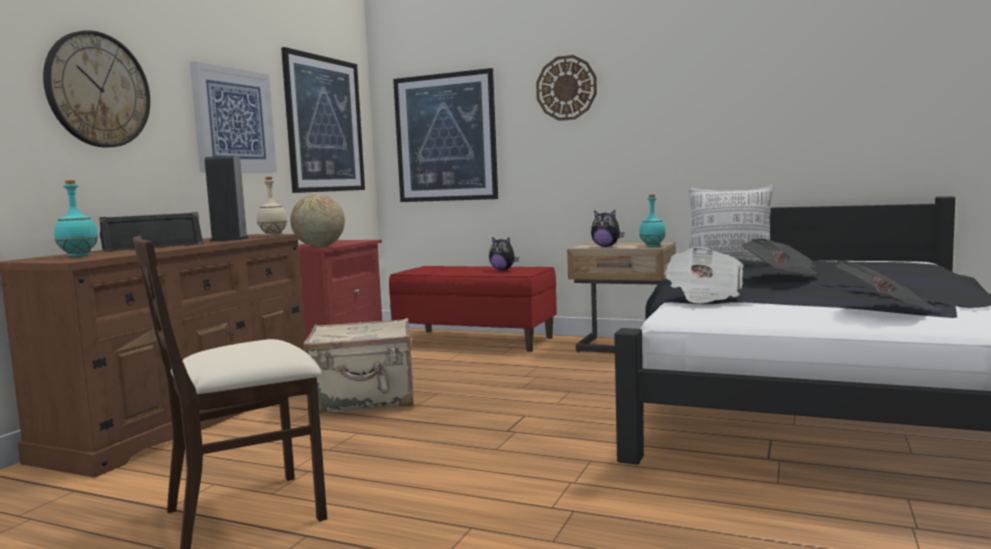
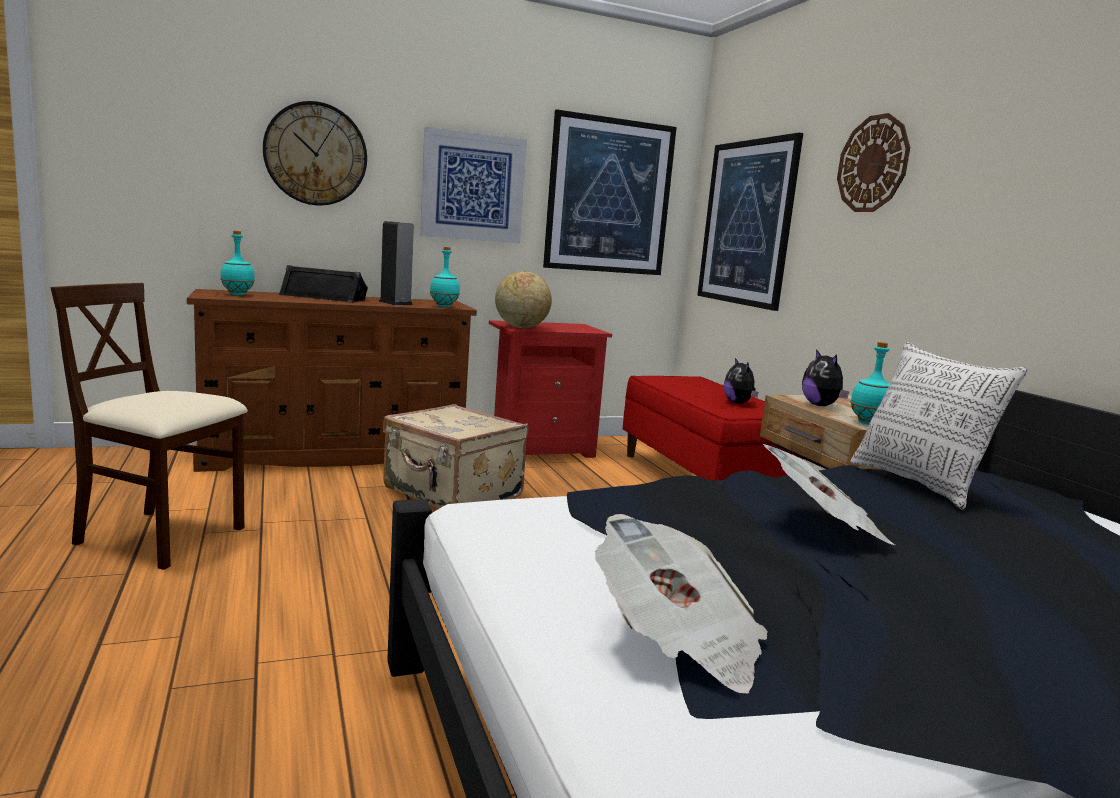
camera: 45 degrees right, 5 degrees up
beige bottle [257,177,287,236] -> turquoise bottle [430,247,460,307]
newspaper [664,247,743,303] -> none

